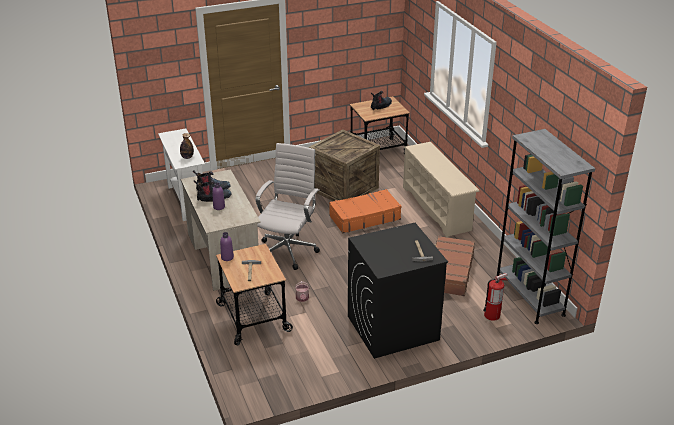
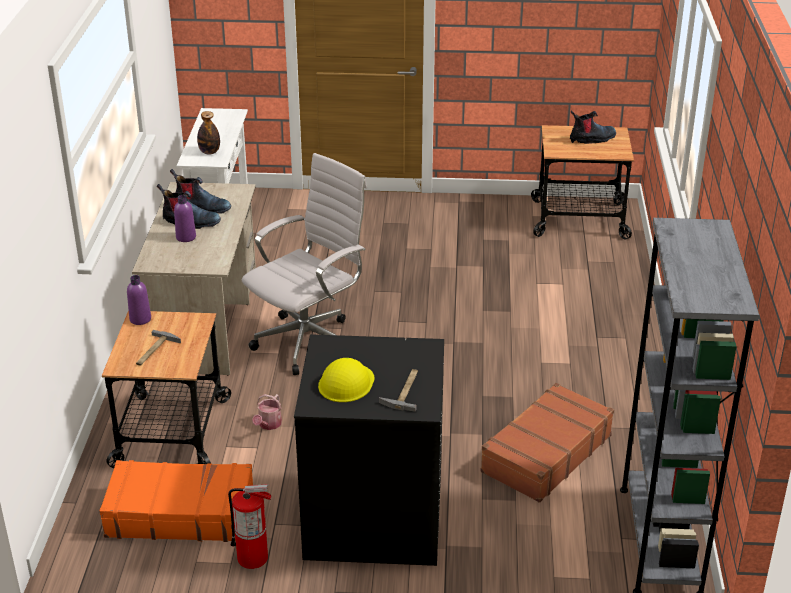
camera: 25 degrees right, 0 degrees up
crate [309,129,380,201] -> none
orange suitcase [329,189,402,233] -> orange suitcase moved to [99,460,253,542]
beige shoe rack [403,142,480,237] -> none
fire extinguisher [483,273,508,321] -> fire extinguisher moved to [228,484,271,569]
none -> yellow hard hat [318,358,374,402]

